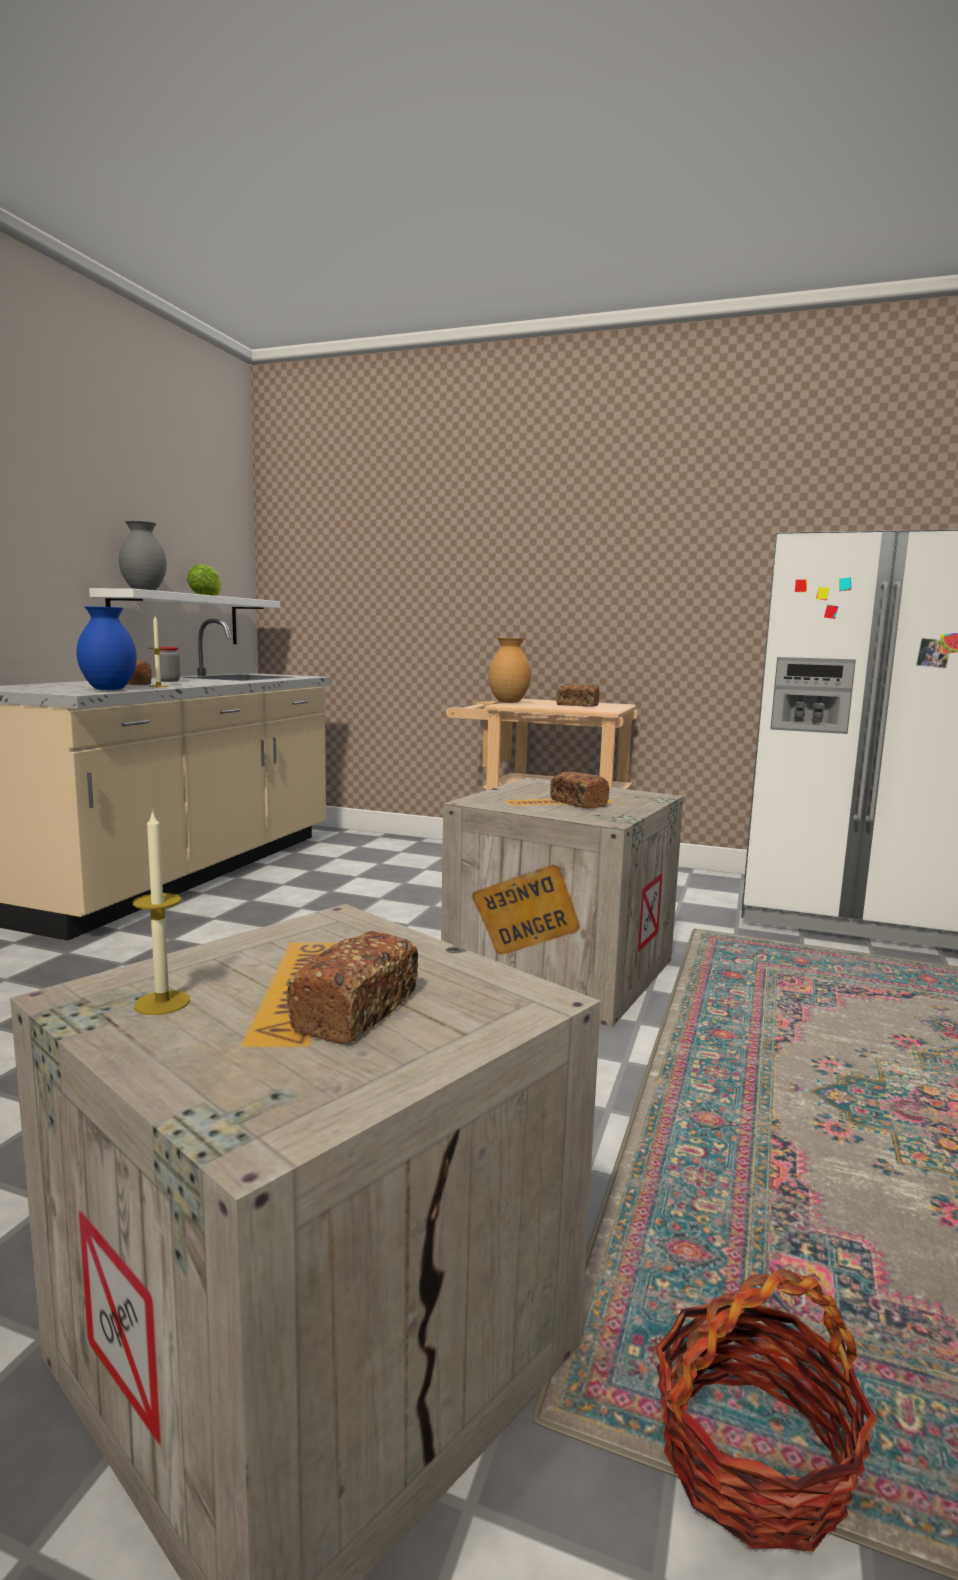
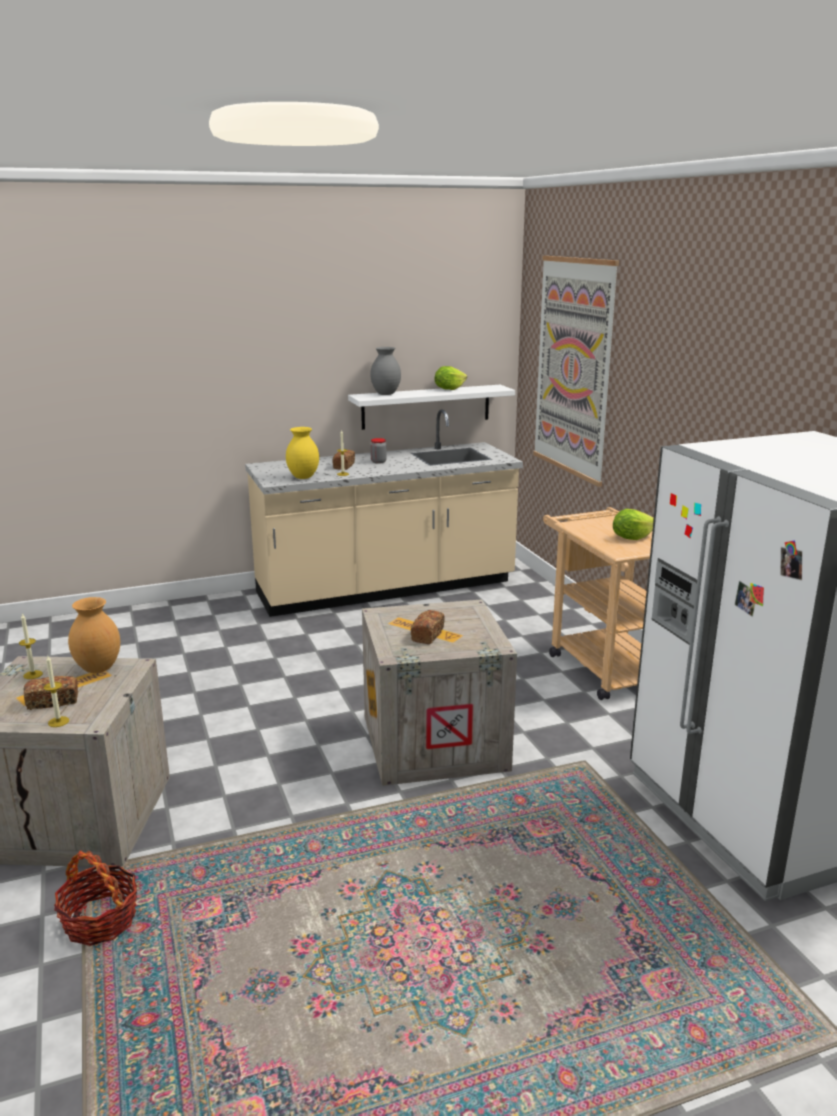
camera: 50 degrees right, 10 degrees up
blue vase [76,606,137,690] -> yellow vase [286,427,319,479]
brown vase [488,638,531,703] -> brown vase moved to [68,597,120,673]
bread [556,685,600,706] -> lettuce [613,509,654,540]
none -> candle [43,656,69,727]
none -> picture [533,256,619,487]

